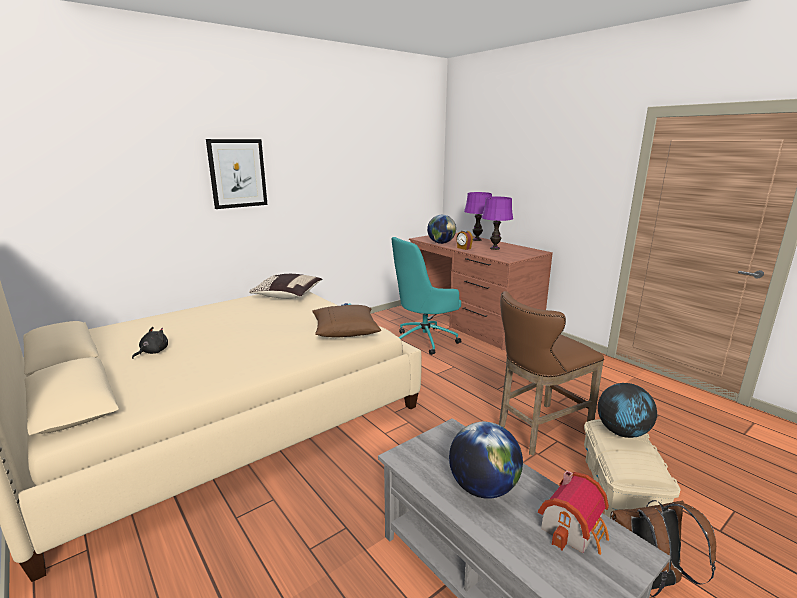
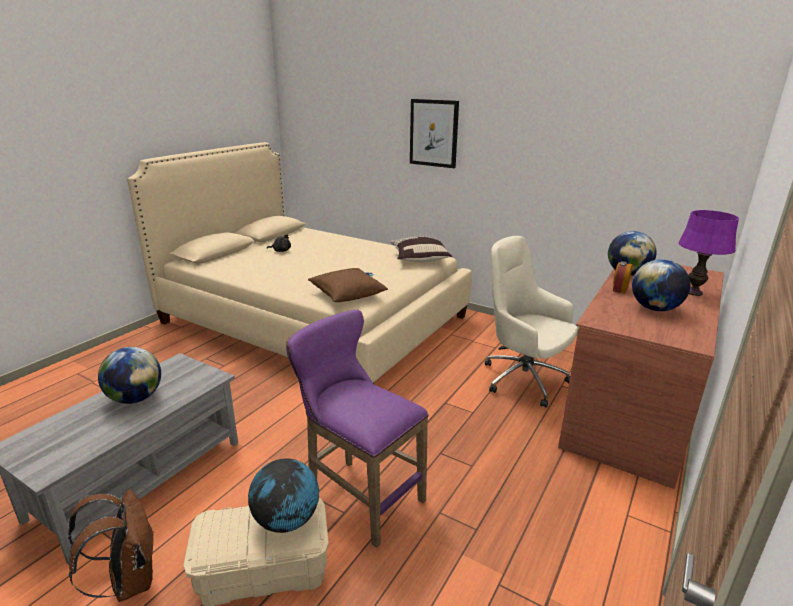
camera: 70 degrees right, 5 degrees up
turquoise office chair [392,237,461,355] -> beige office chair [485,236,578,408]
purple table lamp [482,197,513,250] -> globe [632,259,690,311]
brown stool [499,291,604,456] -> purple stool [286,310,428,548]
toy house [538,470,609,555] -> none

